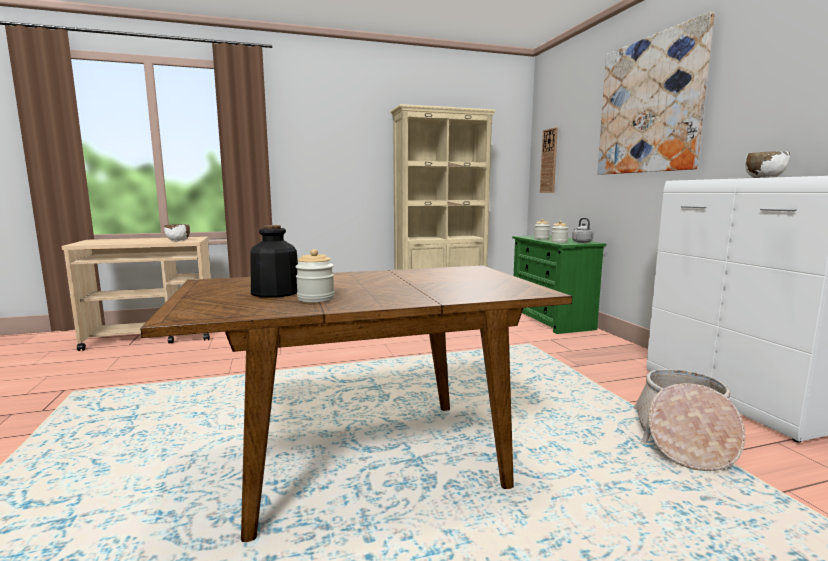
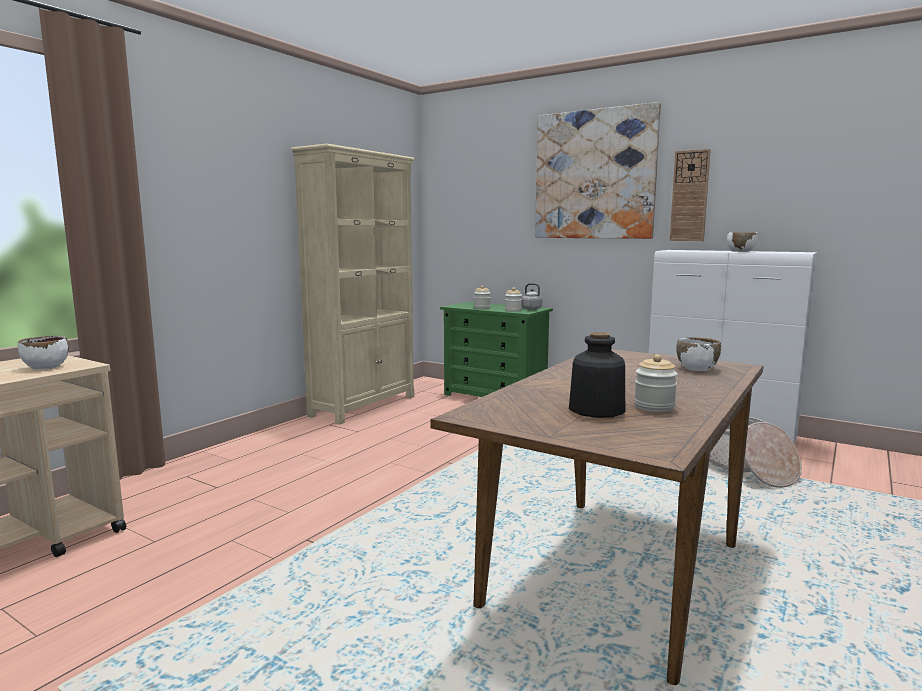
camera: 40 degrees left, 0 degrees up
wall clock [540,127,558,193] -> wall clock moved to [670,149,711,241]
none -> white bowl [676,337,721,371]

